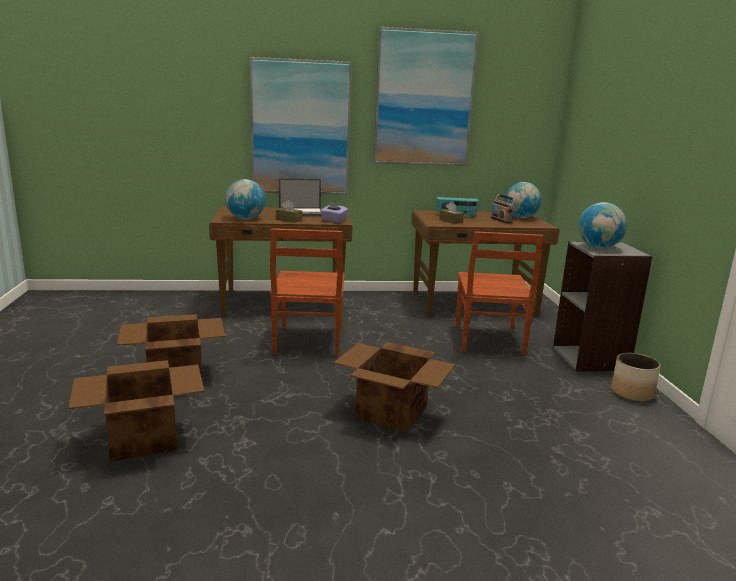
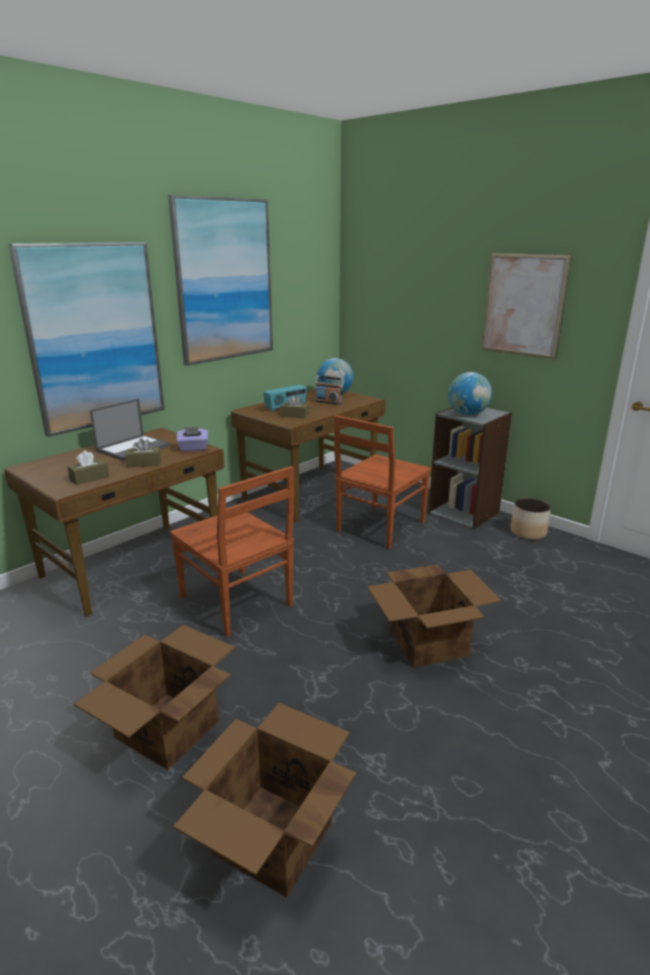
camera: 40 degrees left, 5 degrees up
globe [225,179,266,219] -> brown tissue box [67,451,109,485]
brown chair [455,231,543,356] -> brown chair turned 75 degrees clockwise [334,415,431,549]
none -> picture [481,253,572,360]

